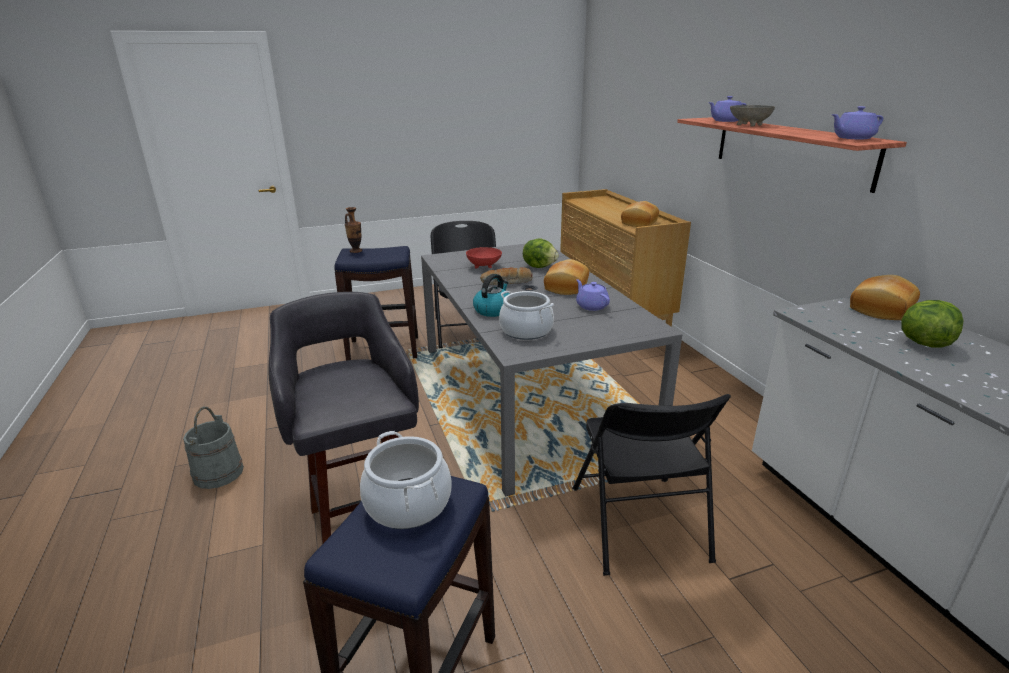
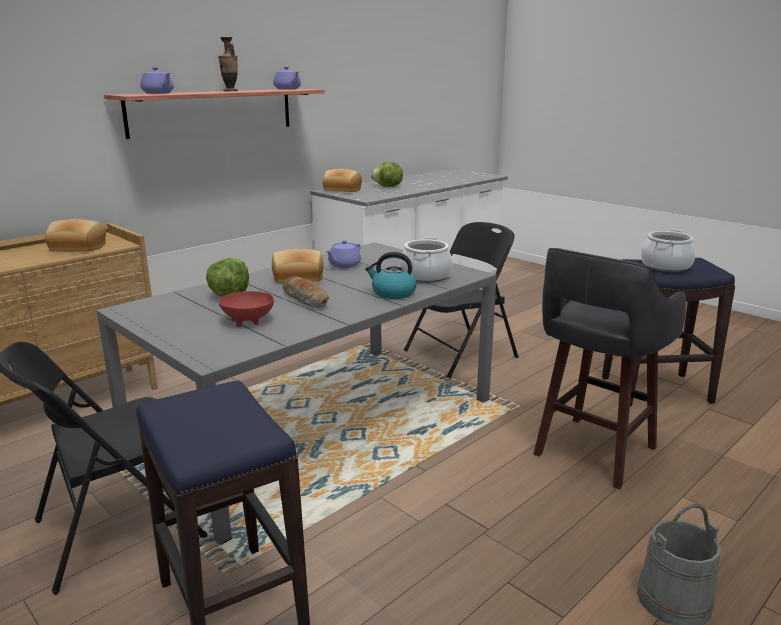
camera: 115 degrees left, 5 degrees down
vase [345,207,362,253] -> vase moved to [218,37,238,91]
grey bowl [730,105,775,127] -> none

